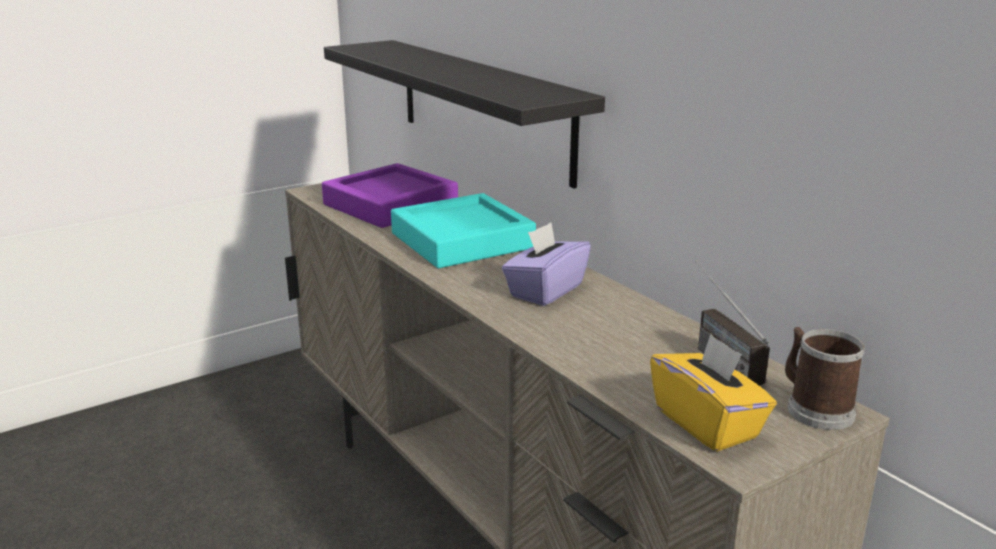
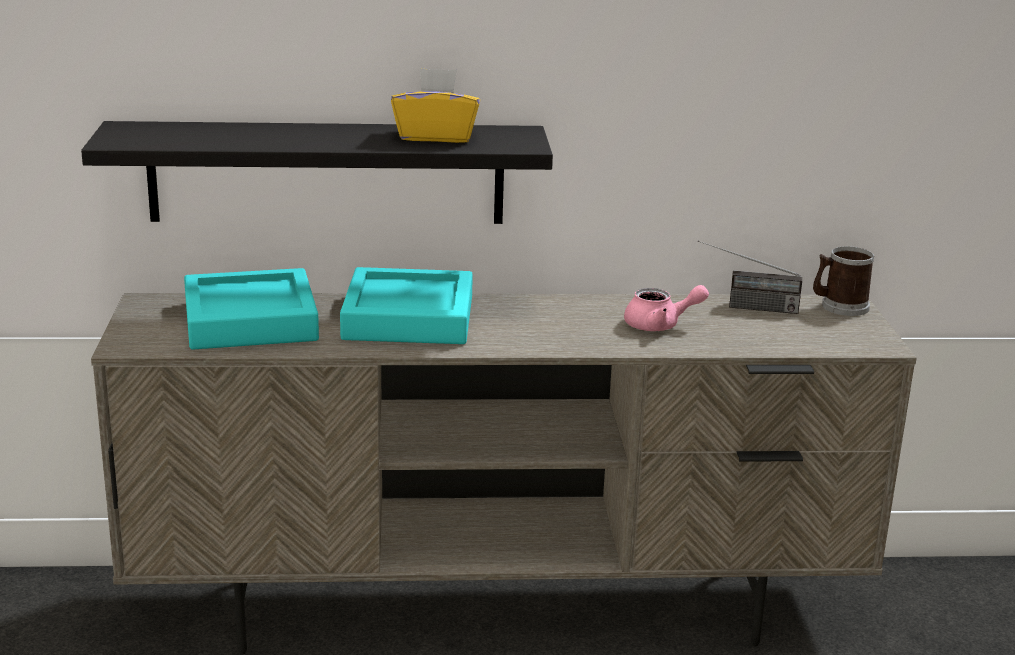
camera: 60 degrees left, 0 degrees up
purple tray [322,163,458,228] -> turquoise tray [184,268,319,350]
purple tissue box [502,222,591,306] -> none
yellow tissue box [650,334,777,452] -> yellow tissue box moved to [391,68,480,143]
none -> pink teapot [624,285,709,331]

